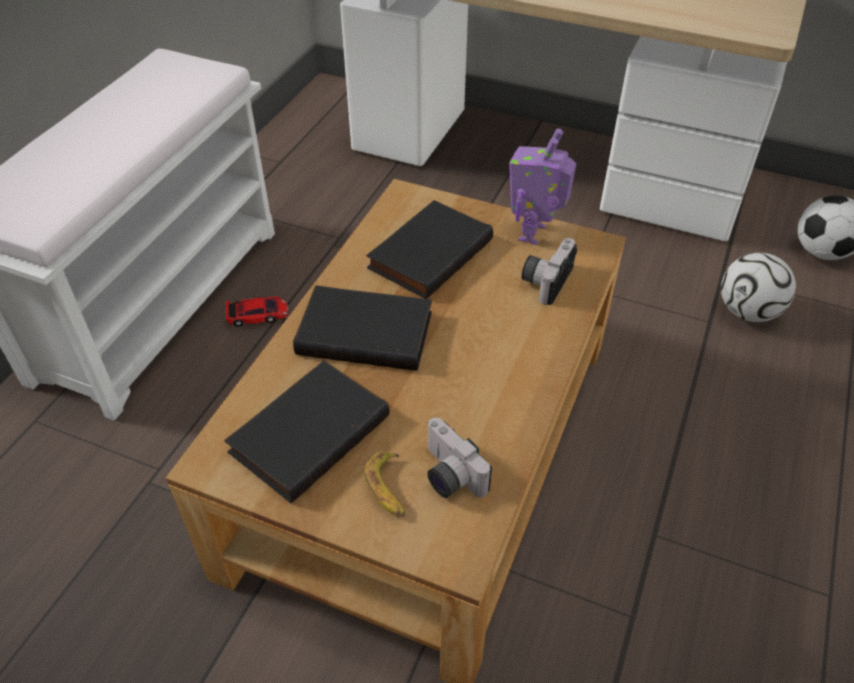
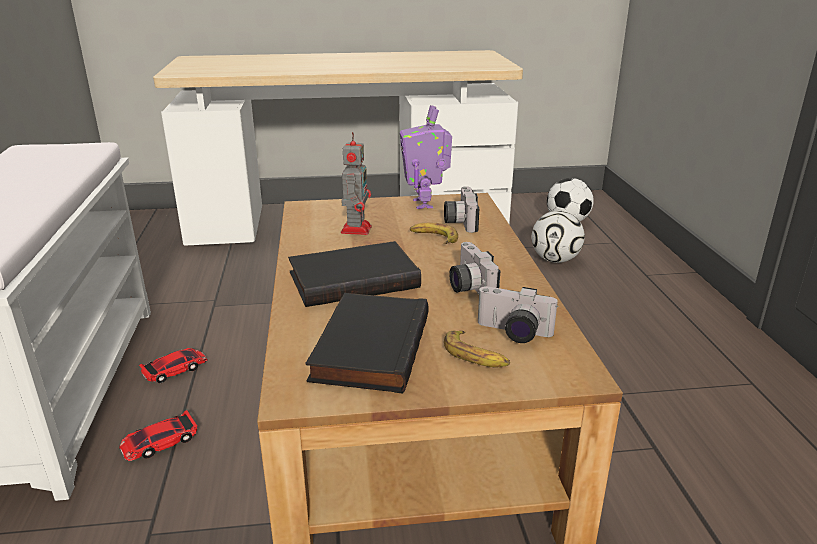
camera: 30 degrees left, 20 degrees down
black book [366,200,493,299] -> toy robot [341,132,372,235]
none -> toy car [119,410,198,461]
none -> banana [410,223,458,244]
none -> camera [449,242,500,294]

